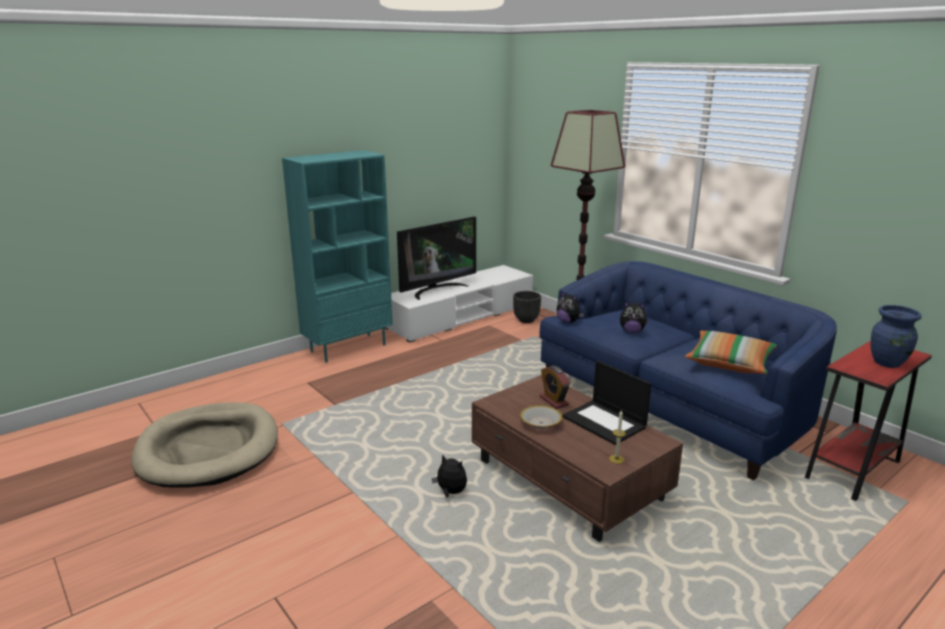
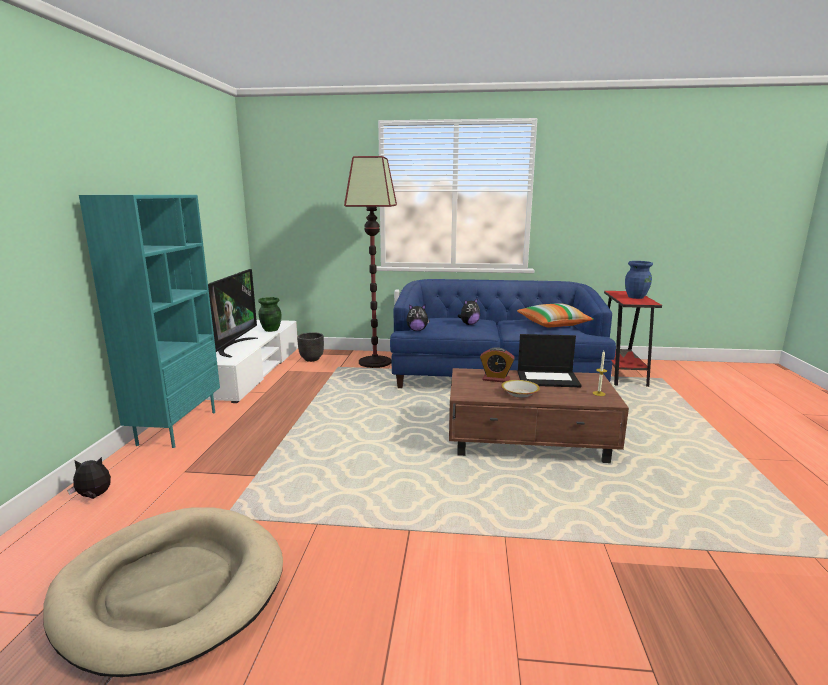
camera: 45 degrees left, 5 degrees down
plush toy [432,454,467,497] -> plush toy moved to [67,457,111,499]
none -> green vase [258,297,281,332]

